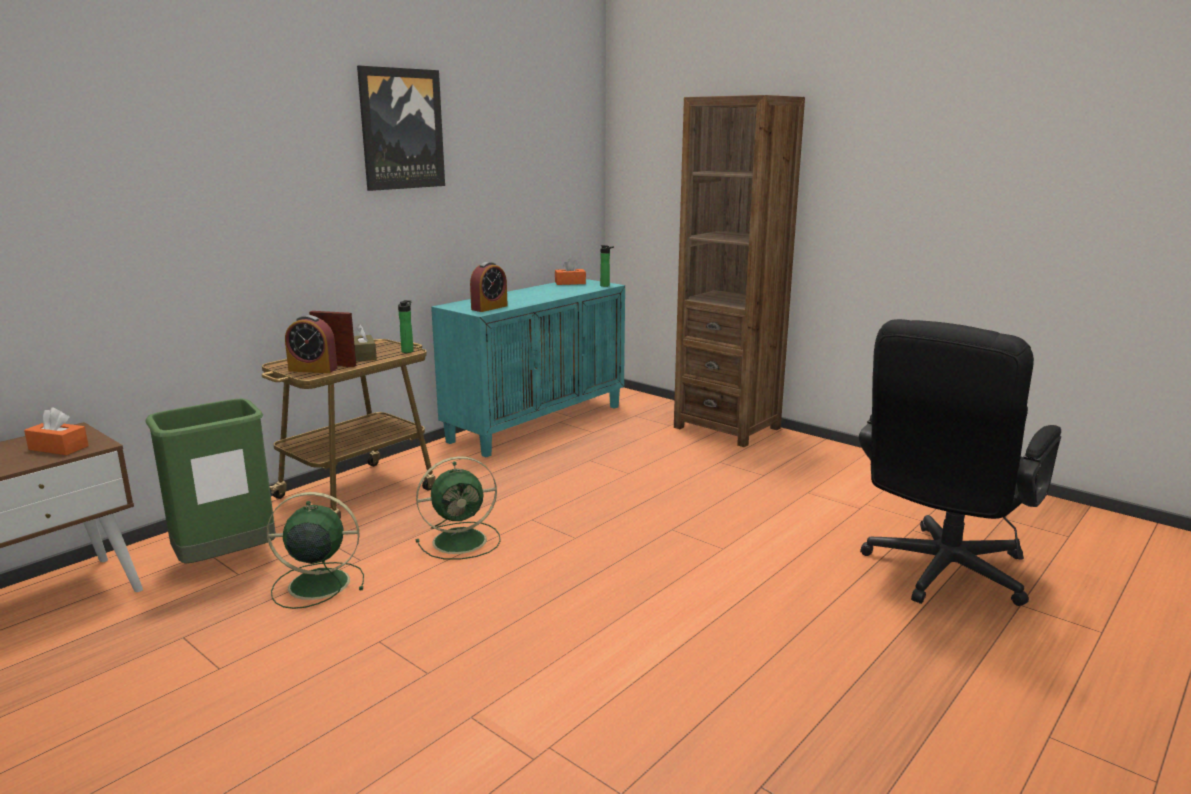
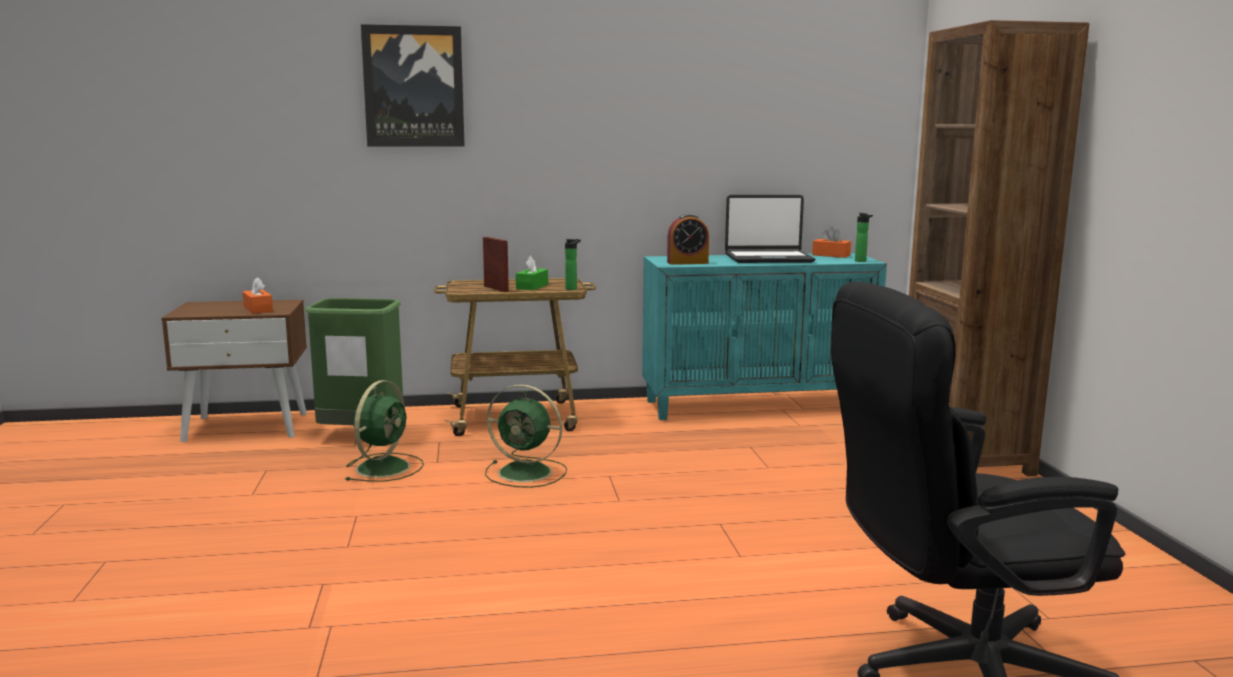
camera: 40 degrees right, 5 degrees down
green fan [267,492,364,609] -> green fan turned 75 degrees clockwise [346,380,424,482]
alarm clock [285,315,337,373] -> none
brown tissue box [354,324,377,361] -> green tissue box [516,256,548,290]
picture [357,66,445,191] -> picture moved to [361,24,465,147]
none -> laptop [725,195,815,263]

